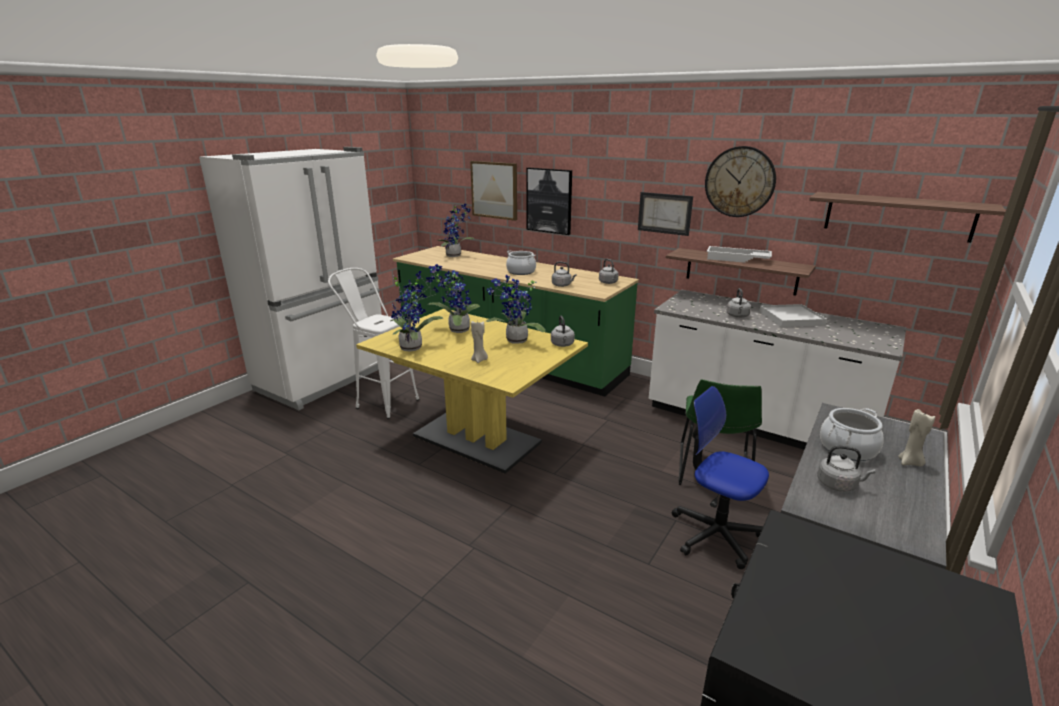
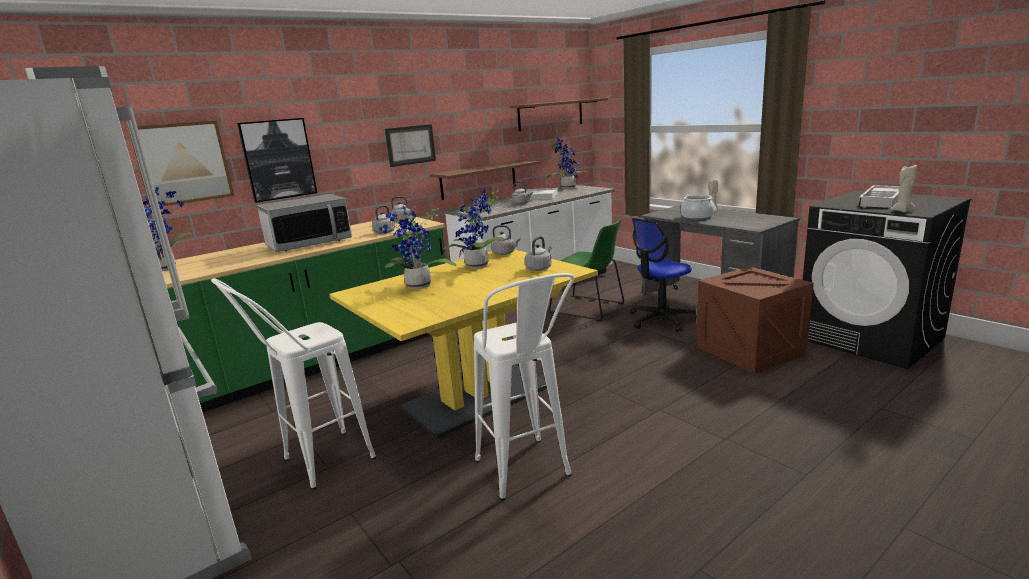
camera: 70 degrees left, 5 degrees down
potted plant [390,271,443,352] -> potted plant moved to [546,137,588,189]
beige candle [471,319,488,363] -> beige candle moved to [890,165,917,212]
cooking pot [506,250,536,275] -> microwave [257,194,352,252]
wall clock [705,146,776,217] -> none
white tray [707,246,772,263] -> white tray moved to [859,185,900,208]
grey kettle [817,445,876,492] -> grey kettle moved to [525,237,552,271]
none -> white stool [474,273,574,501]
none -> crate [696,266,814,374]

